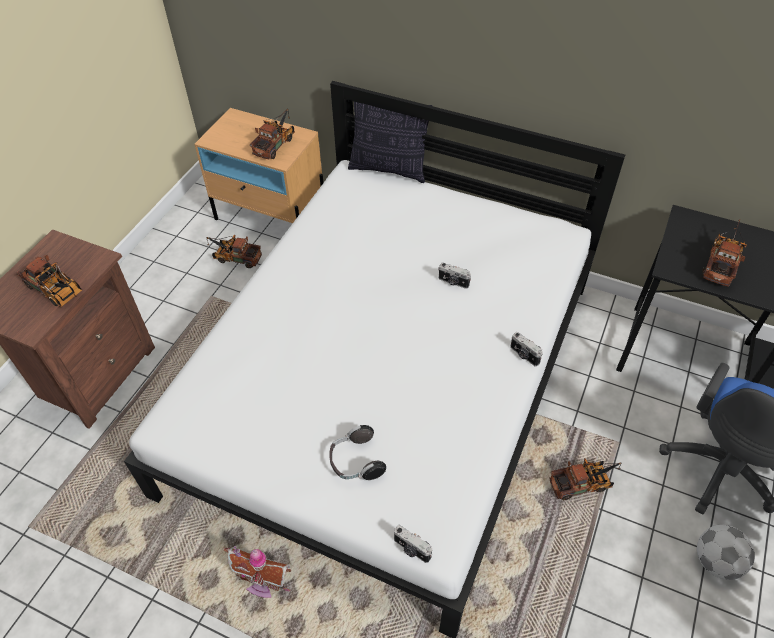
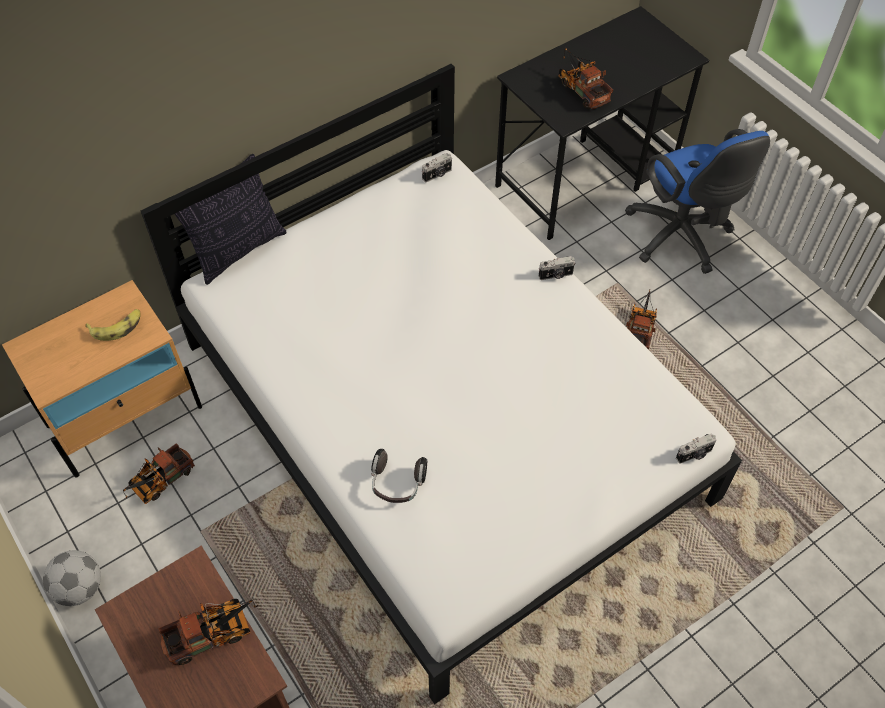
camera: 60 degrees left, 5 degrees up
toy house [224,546,291,598] -> none
toy truck [250,109,295,159] -> banana [85,309,141,341]
headphones [329,425,386,480] -> headphones moved to [371,449,427,503]
camera [439,263,471,289] -> camera moved to [422,153,452,182]
football [697,525,755,580] -> football moved to [43,550,101,606]

